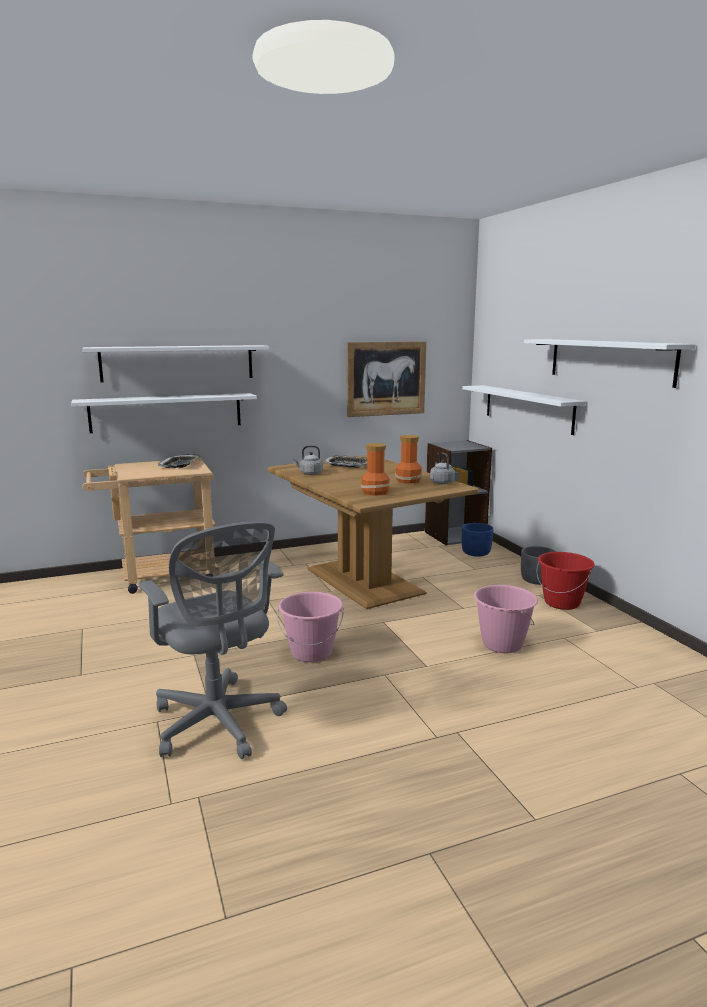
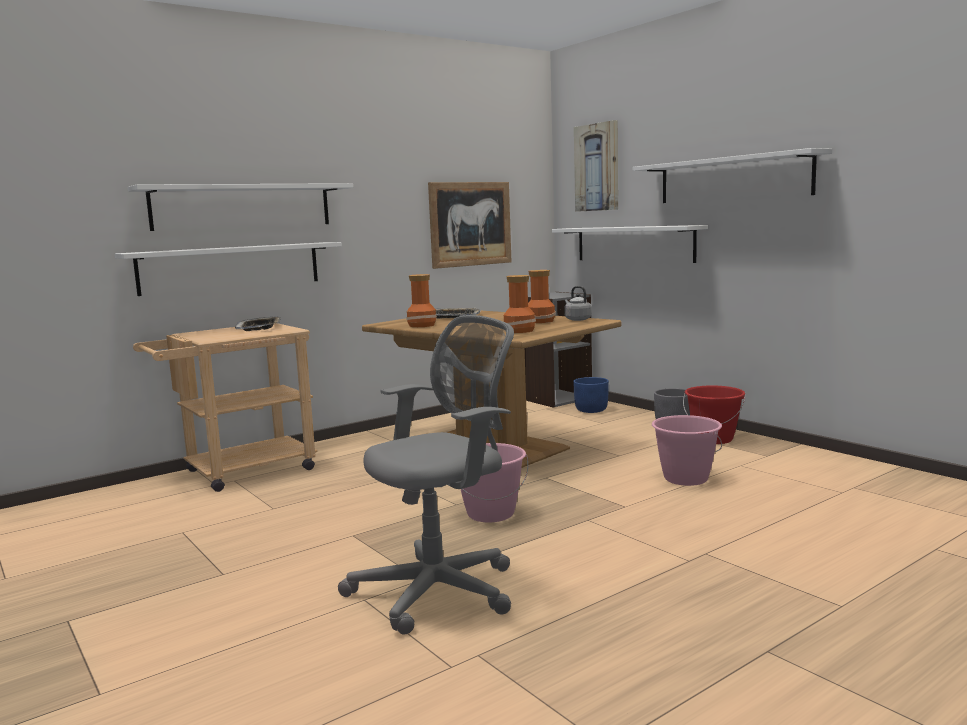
camera: 15 degrees left, 5 degrees down
grey office chair [138,521,287,759] -> grey office chair turned 75 degrees counterclockwise [338,315,514,635]
grey kettle [293,446,323,475] -> vase [406,274,437,327]
none -> picture [574,120,618,212]

